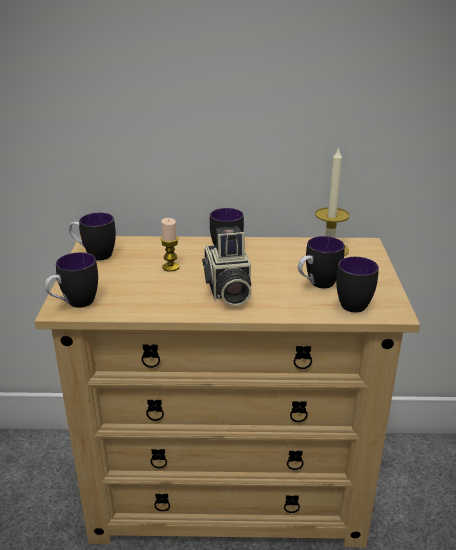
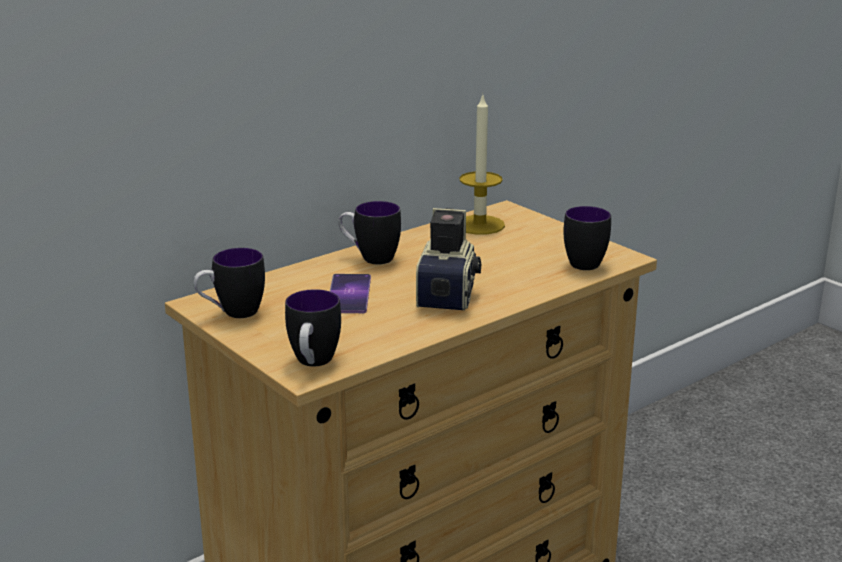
camera: 40 degrees left, 5 degrees down
candle [161,218,180,272] -> phone [330,274,371,313]
camera [202,227,252,306] -> camera turned 120 degrees counterclockwise [416,208,482,311]
mug [298,236,345,288] -> none

